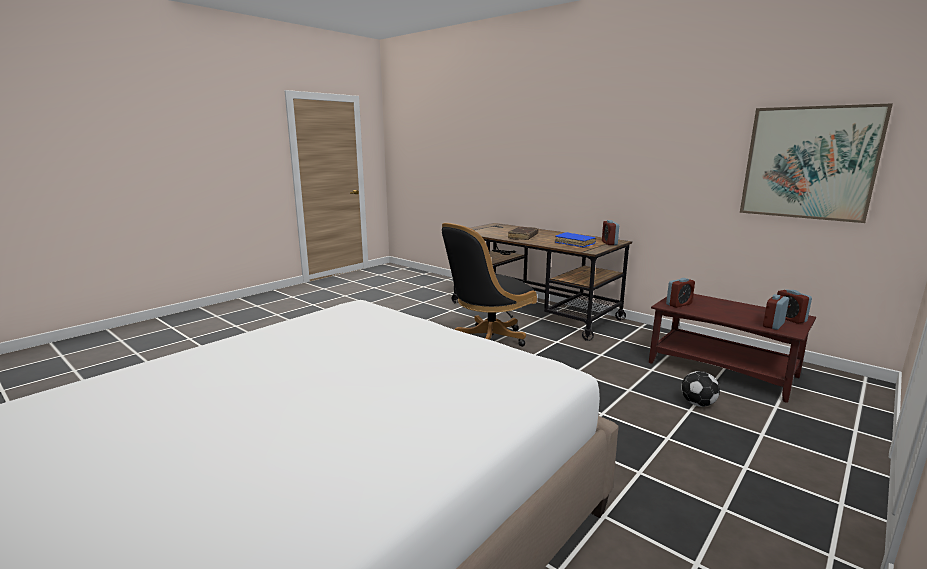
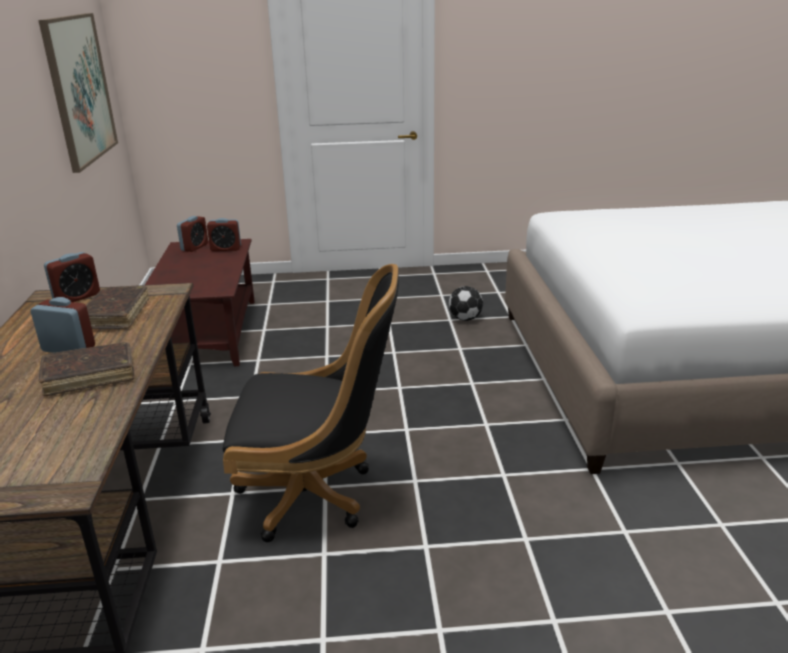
camera: 135 degrees left, 10 degrees up
blue book [555,232,596,248] -> brown book [86,286,149,329]
alarm clock [666,278,695,308] -> alarm clock moved to [31,297,95,353]
football [681,371,720,407] -> football moved to [449,286,483,321]

